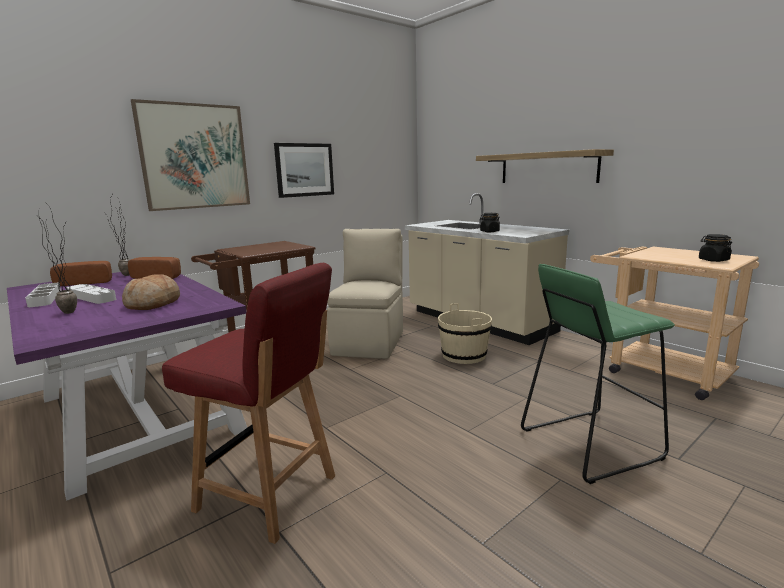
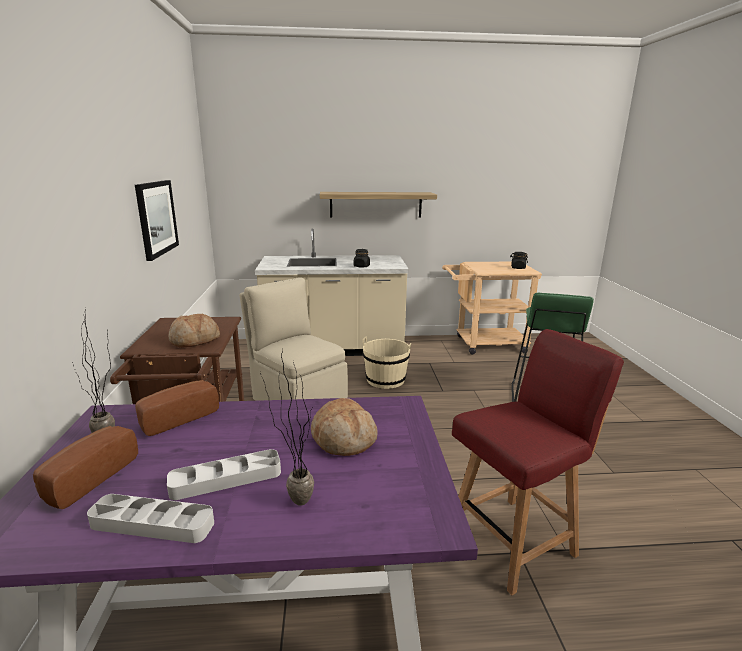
camera: 55 degrees left, 5 degrees up
picture [131,99,250,211] -> none
none -> bread [168,314,220,348]

